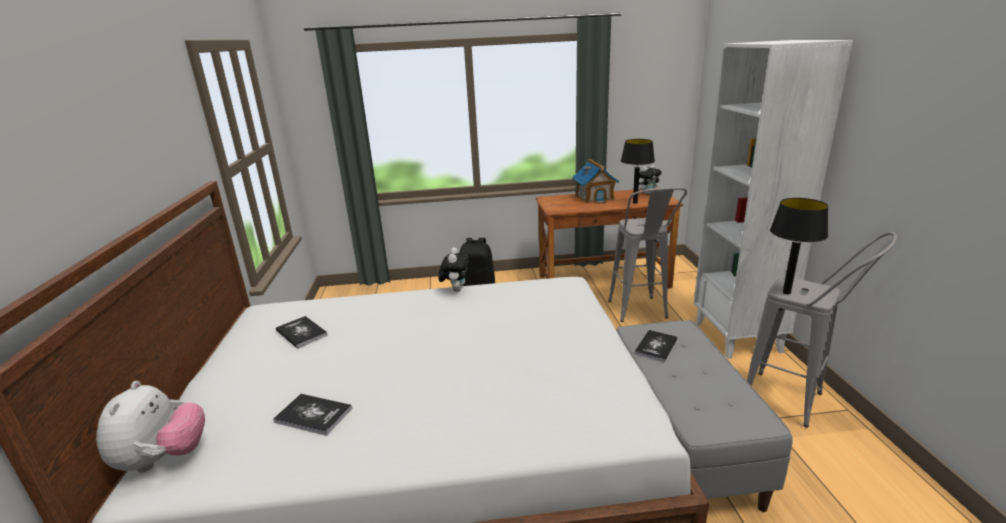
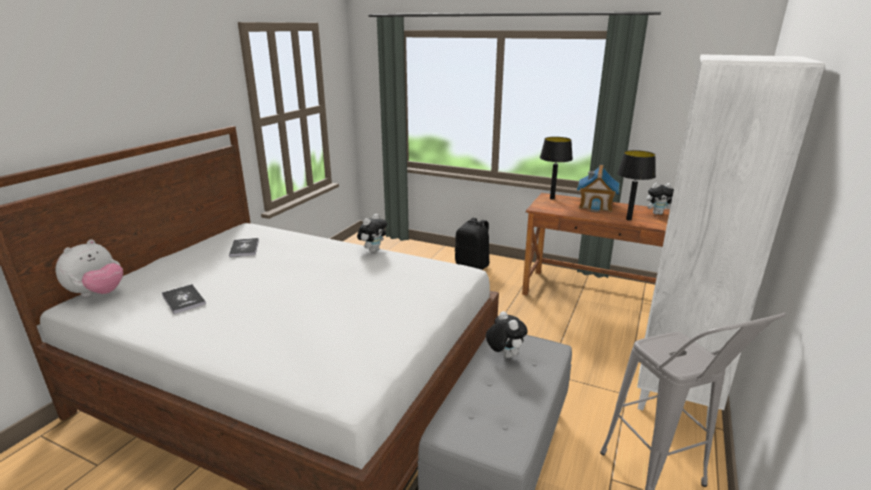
camera: 30 degrees right, 0 degrees up
grey stool [608,187,687,322] -> none
book [634,330,677,362] -> plush toy [486,311,528,358]
black table lamp [770,198,828,295] -> black table lamp moved to [540,137,573,200]

